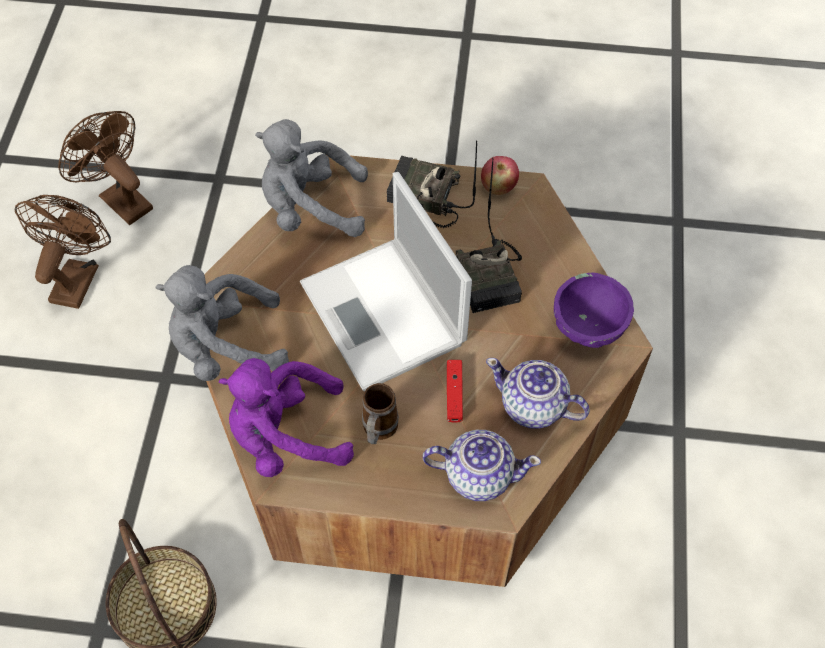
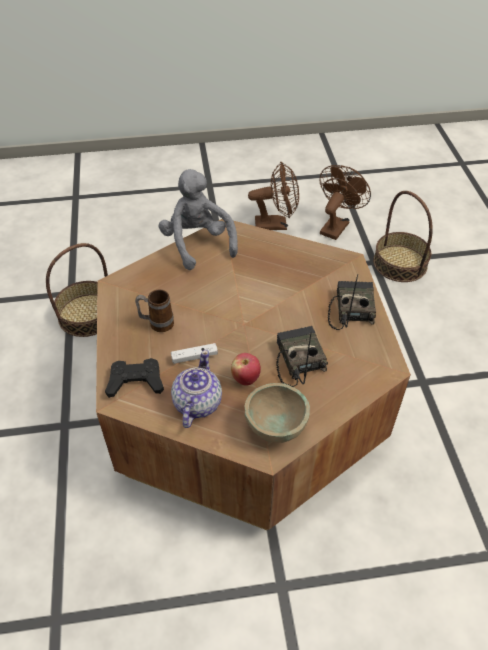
camera: 75 degrees right, 10 degrees down
purple plush toy [219,358,354,477] -> none
grey plush toy [255,119,368,237] -> none
laptop [300,172,472,391] -> none
teapot [423,430,541,501] -> black game controller [105,358,164,398]
red game controller [447,360,463,422] -> white game controller [171,343,218,364]
radio [456,158,522,313] -> radio turned 105 degrees clockwise [276,326,328,387]
apple [481,156,519,195] -> apple moved to [231,353,261,385]
purple bowl [554,273,634,348] -> beige bowl [244,383,310,443]
none -> basket [373,191,433,282]

